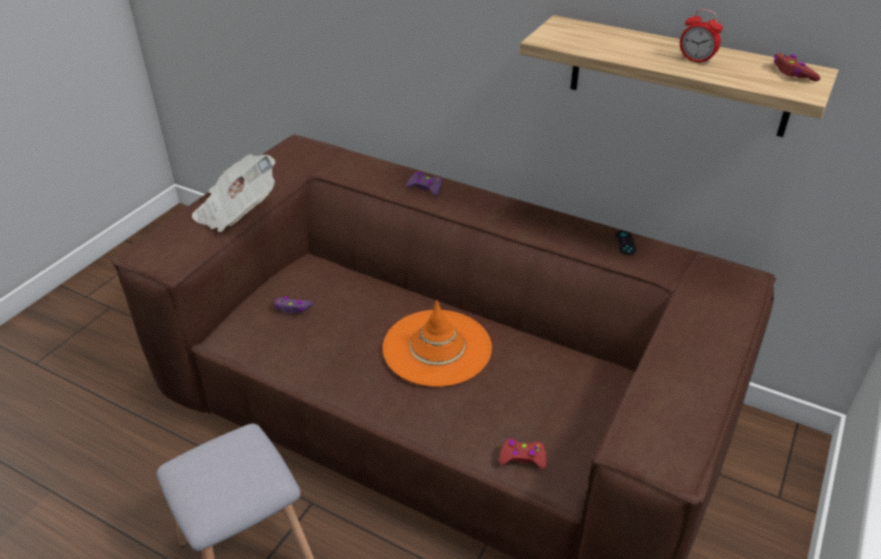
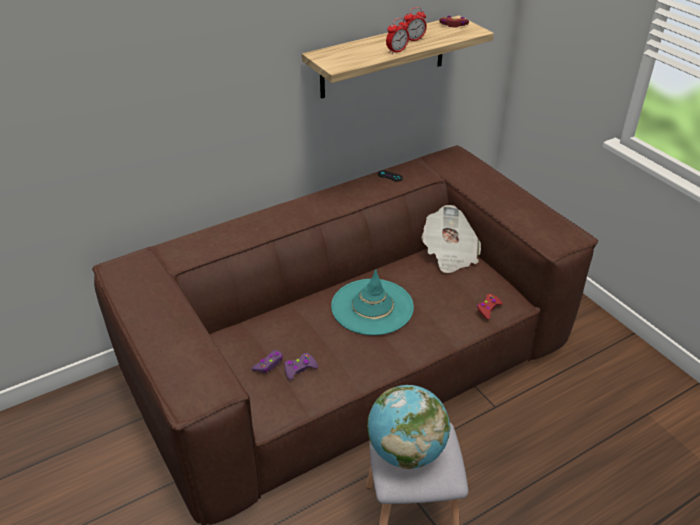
camera: 60 degrees left, 0 degrees up
newspaper [192,154,276,232] -> newspaper moved to [421,205,481,273]
orange hat [383,300,492,387] -> turquoise hat [331,269,414,335]
purple game controller [406,172,442,196] -> purple game controller moved to [284,353,318,380]
none -> globe [367,385,450,469]
none -> alarm clock [386,18,409,54]

